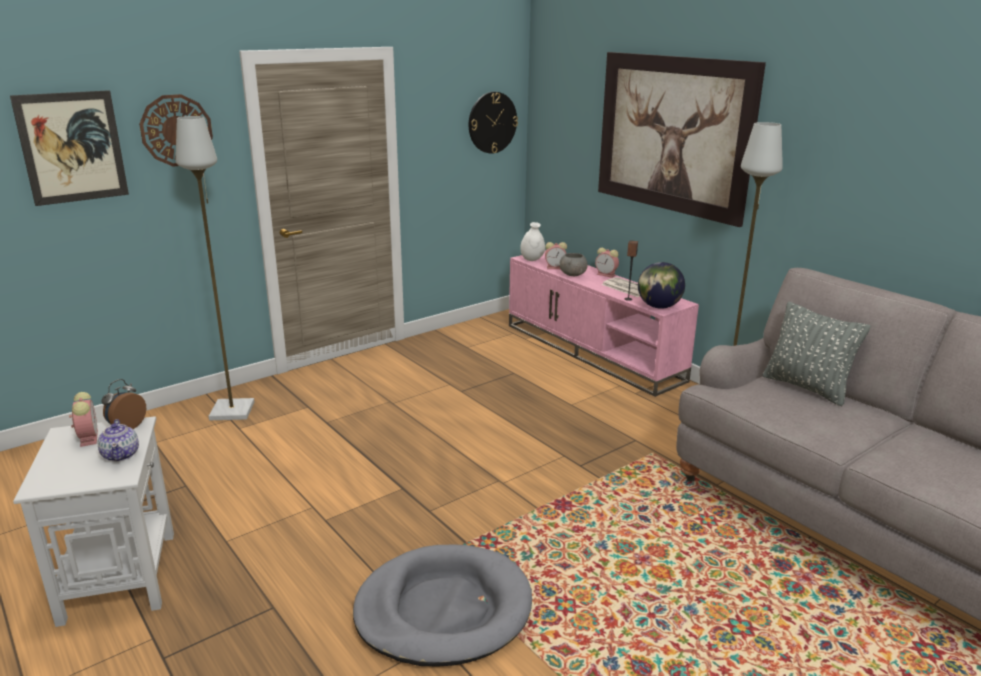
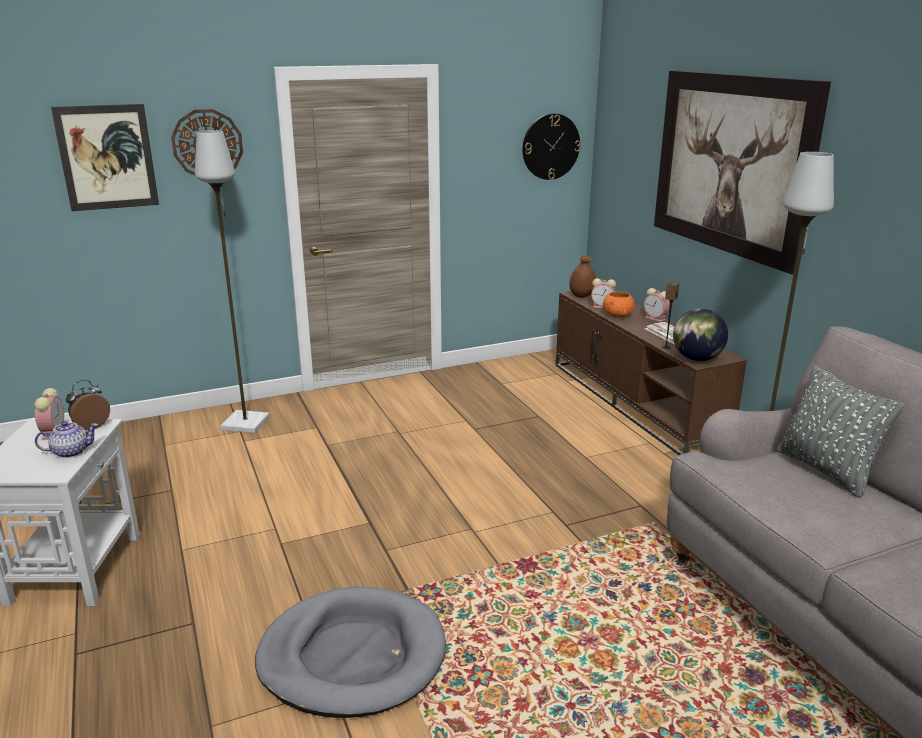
camera: 15 degrees right, 0 degrees up
teapot [97,419,139,462] -> teapot turned 105 degrees counterclockwise [35,421,98,458]
pink tv stand [509,250,699,397] -> brown tv stand [556,291,747,455]
white vase [520,222,545,261] -> brown vase [569,256,596,298]
grey bowl [559,253,588,276] -> orange bowl [603,292,634,318]

